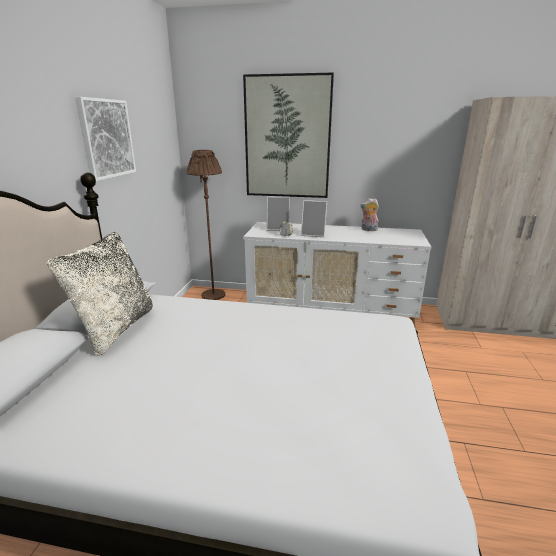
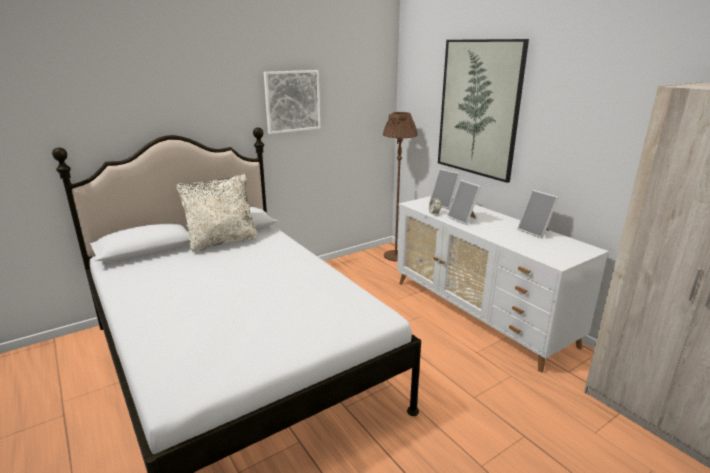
camera: 45 degrees right, 0 degrees up
plush toy [360,198,379,231] -> picture frame [517,190,559,239]

